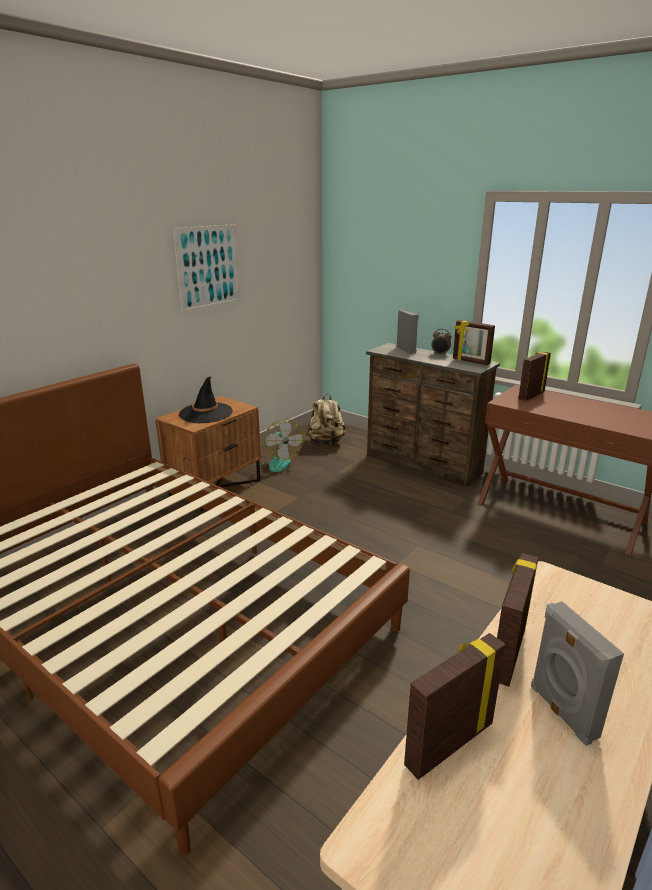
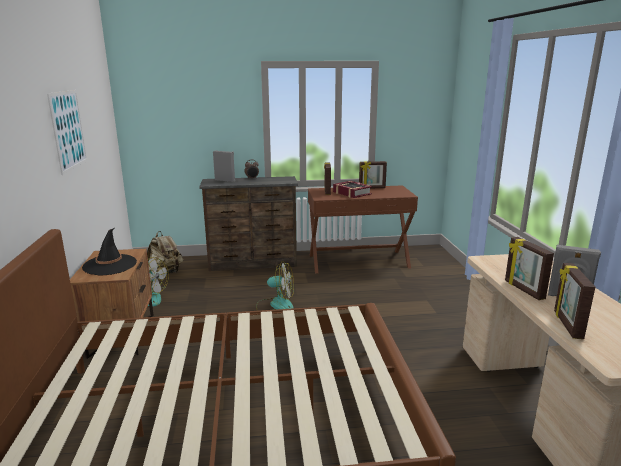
camera: 45 degrees left, 5 degrees down
picture frame [453,320,495,365] -> picture frame moved to [359,161,387,188]
none -> fan [256,262,294,311]
none -> book [333,181,372,198]

